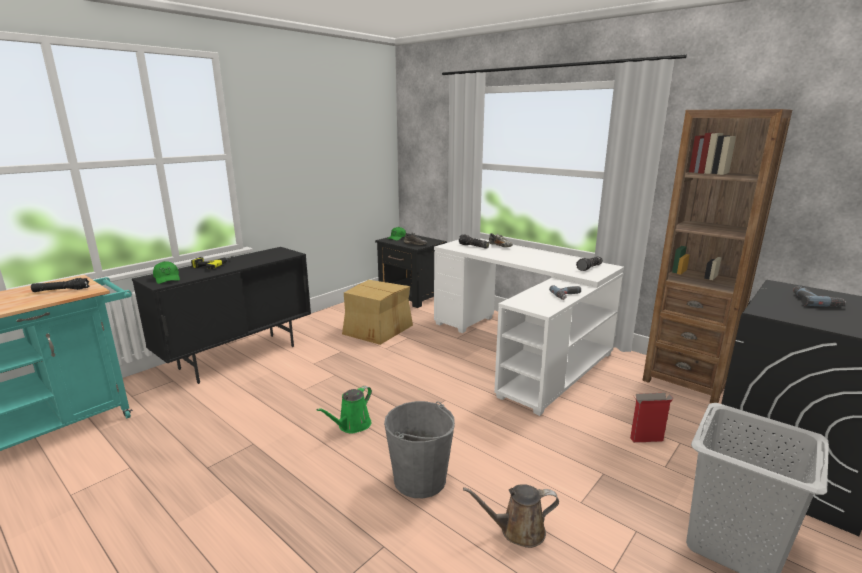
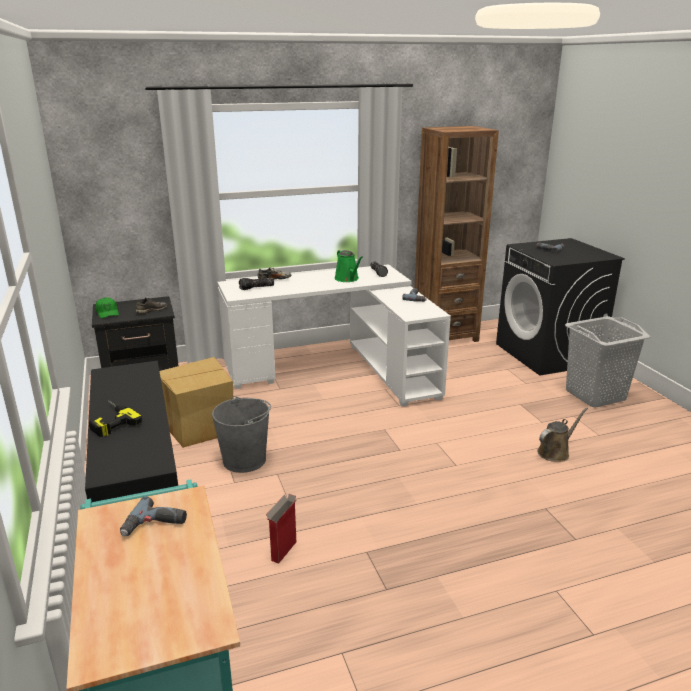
camera: 60 degrees left, 5 degrees up
black flashlight [31,278,89,292] -> power drill [120,497,187,536]
green cap [153,261,180,284] -> none
green watering can [316,386,372,434] -> green watering can moved to [335,250,363,282]
grey bucket [384,401,455,498] -> grey bucket moved to [212,396,271,473]
brown watering can [463,484,559,548] -> brown watering can turned 150 degrees counterclockwise [537,408,588,462]
cardboard box [630,393,673,443] -> cardboard box moved to [266,494,297,564]

